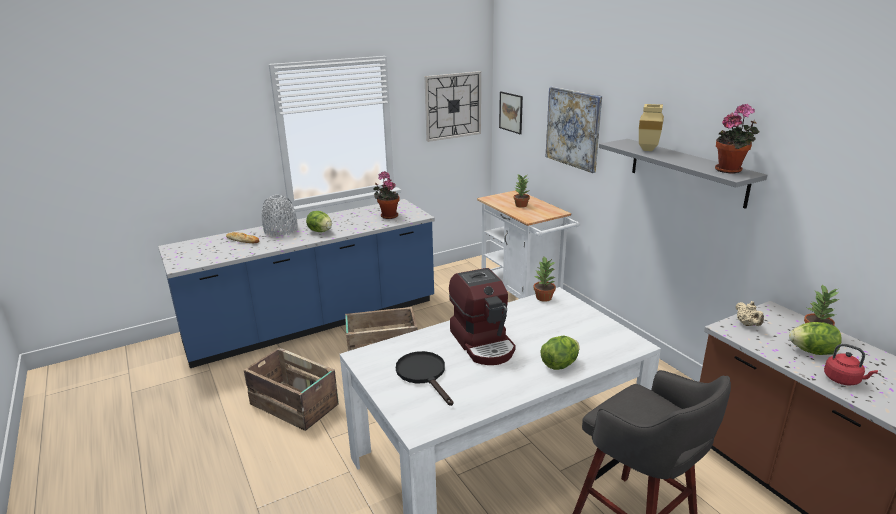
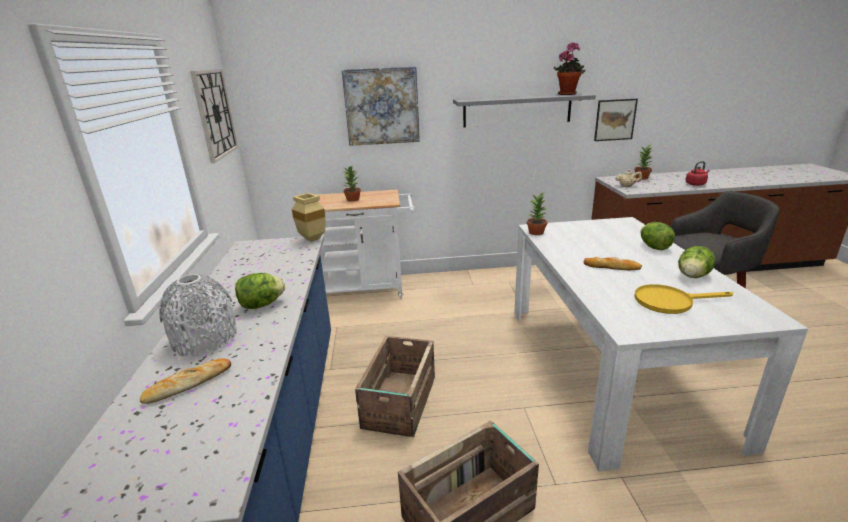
camera: 65 degrees left, 0 degrees up
potted plant [374,171,399,219] -> none
black frying pan [396,351,453,406] -> yellow frying pan [635,284,733,314]
coffee machine [449,268,516,365] -> bread [584,257,642,270]
picture [499,92,523,134] -> picture moved to [594,99,638,141]
beige vase [639,104,664,151] -> beige vase moved to [292,193,326,242]
lettuce [789,322,842,355] -> lettuce moved to [678,246,715,278]

